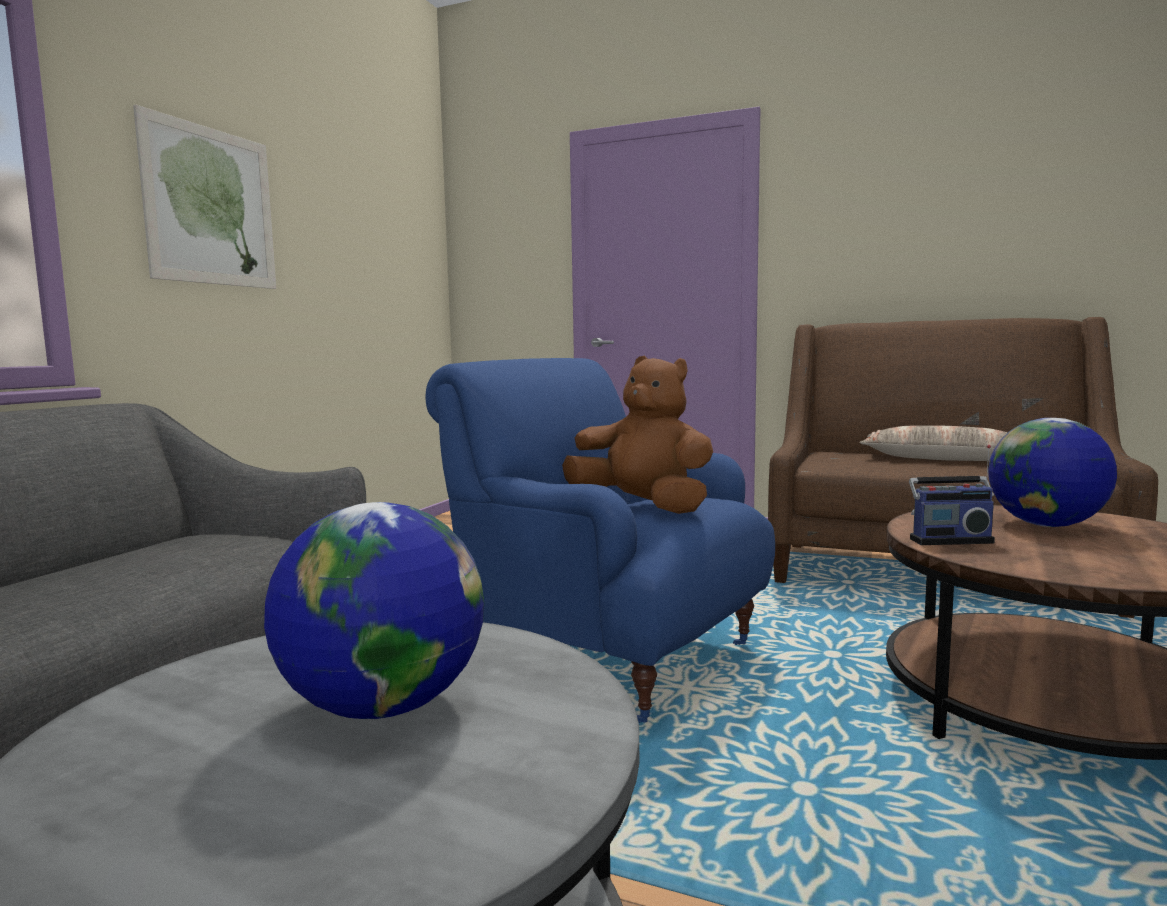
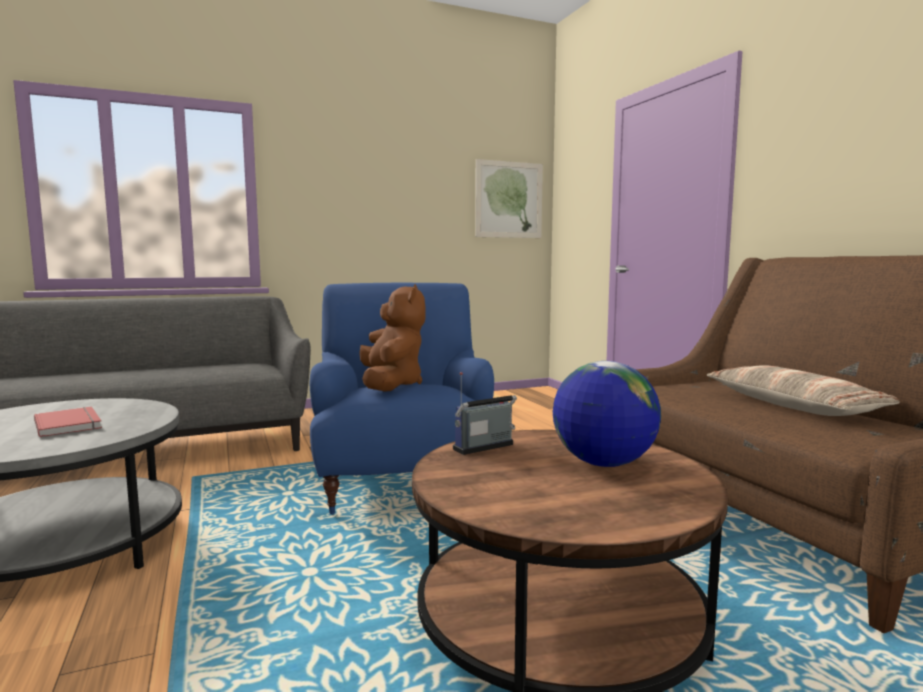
camera: 45 degrees right, 0 degrees up
picture [133,105,276,289] -> picture moved to [475,159,543,238]
globe [264,502,484,719] -> red book [34,407,102,437]
radio [909,445,995,545] -> radio turned 105 degrees clockwise [453,372,517,455]

